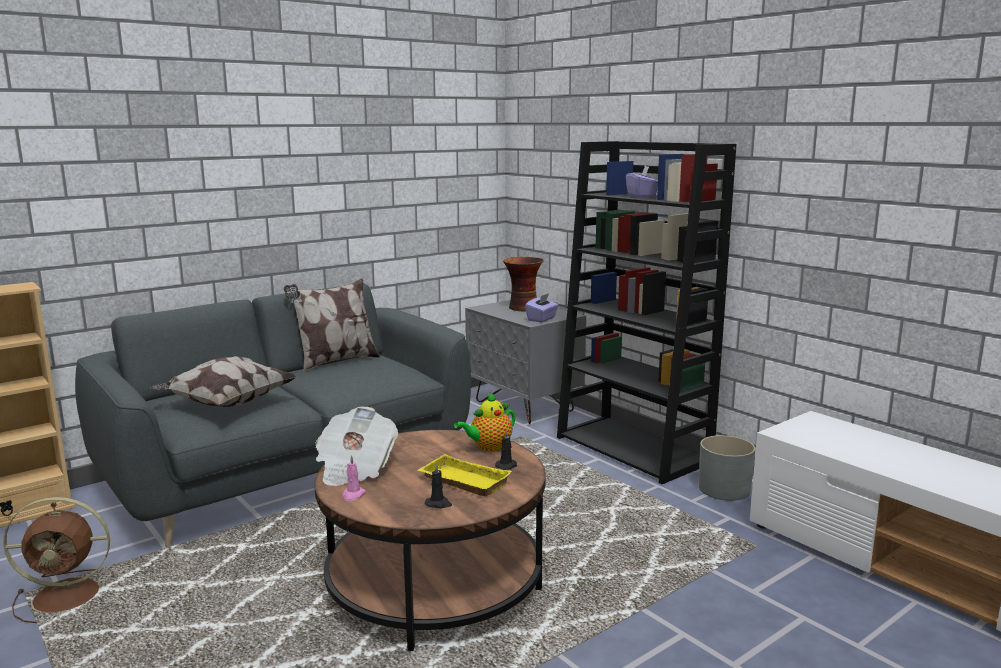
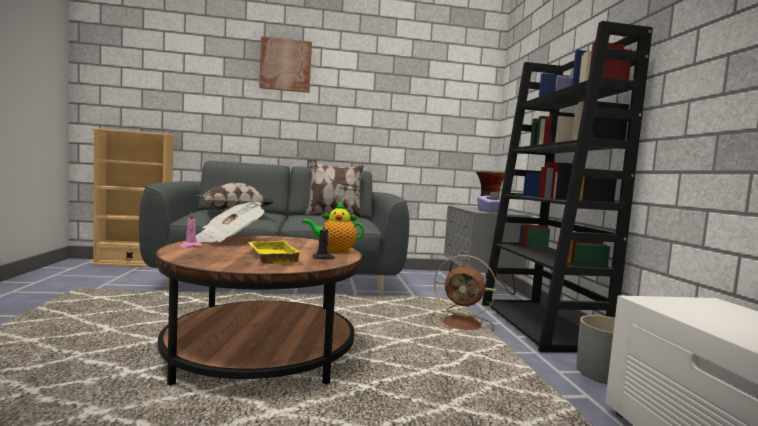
camera: 30 degrees right, 10 degrees down
brown fan [3,497,110,623] -> brown fan moved to [431,255,497,332]
black candle [425,463,452,508] -> none
none -> picture [259,36,312,93]

